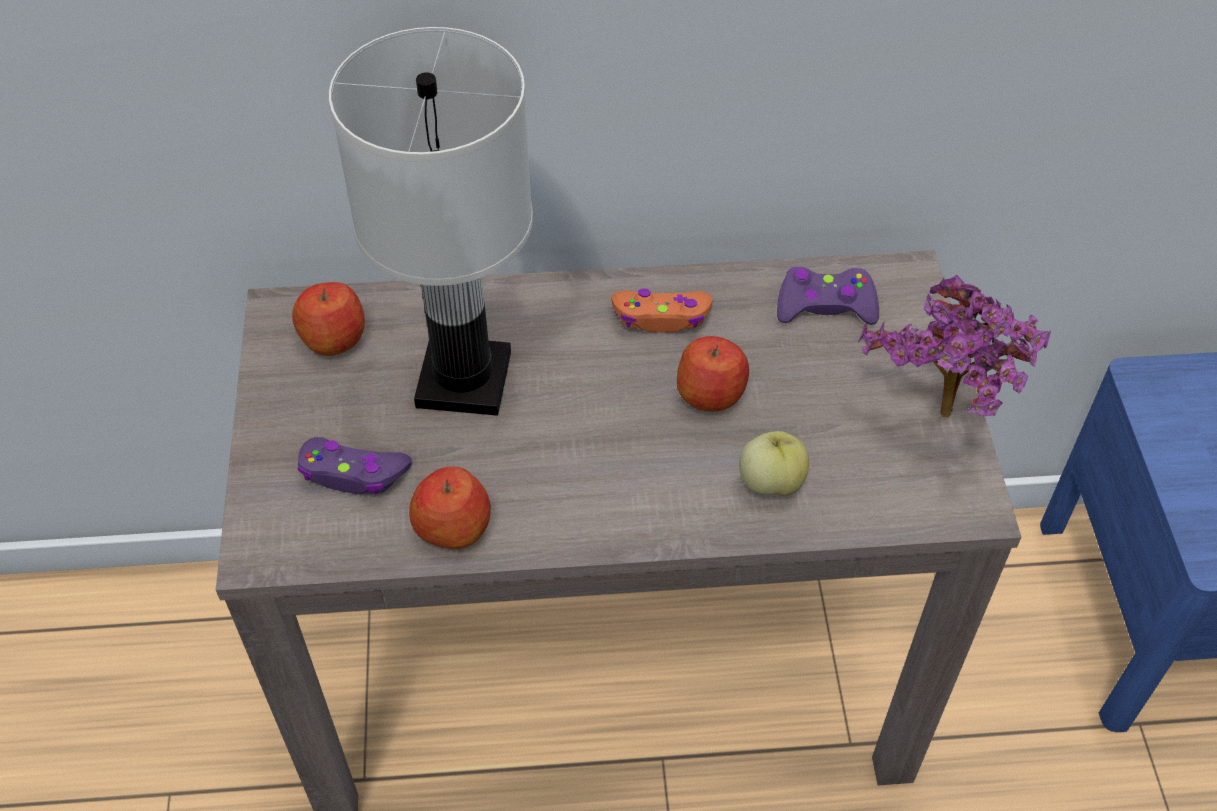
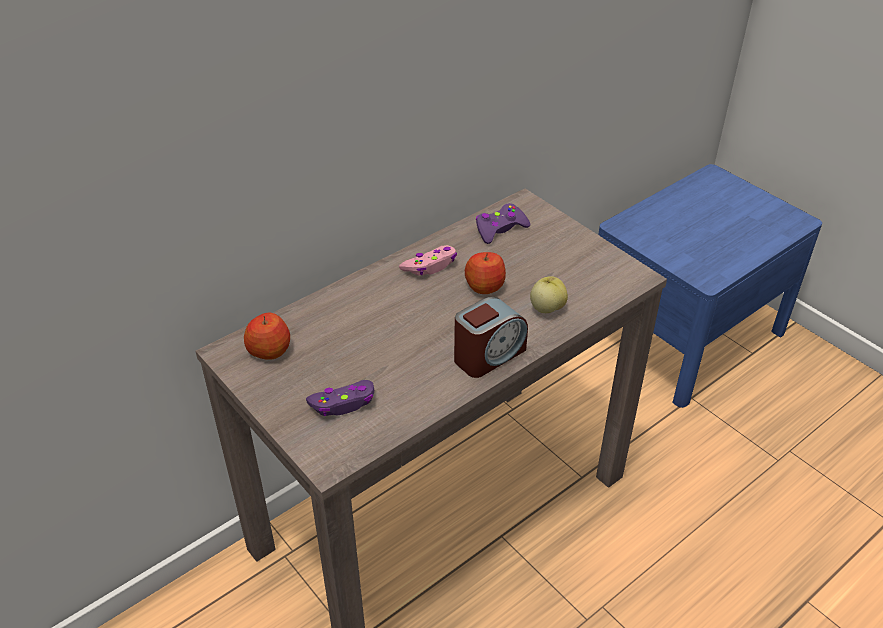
camera: 35 degrees left, 10 degrees down
white table lamp [329,27,533,416] -> none
apple [409,466,491,549] -> none
orange game controller [611,289,713,333] -> pink game controller [399,245,457,276]
potted plant [857,275,1051,418] -> none
none -> alarm clock [454,297,528,378]

